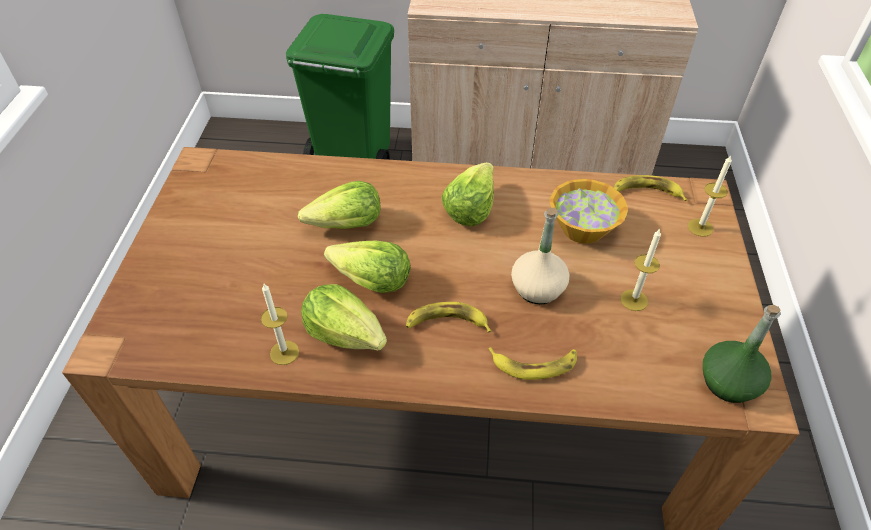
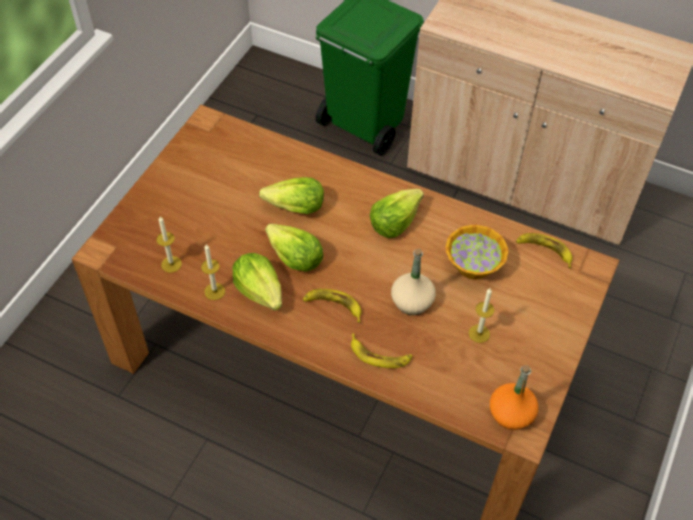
camera: 20 degrees right, 5 degrees up
candle [688,156,732,237] -> candle moved to [156,216,182,273]
green bottle [703,305,781,403] -> orange bottle [490,365,538,430]

